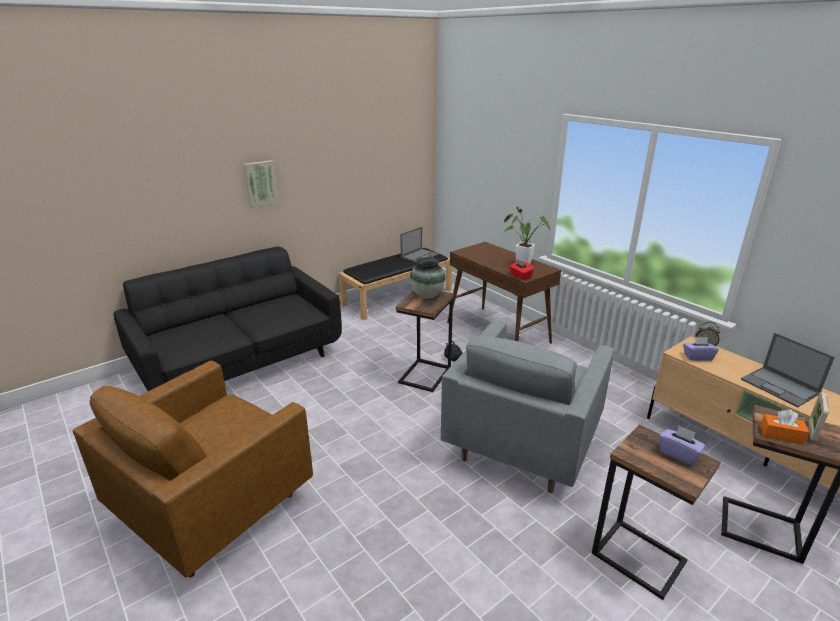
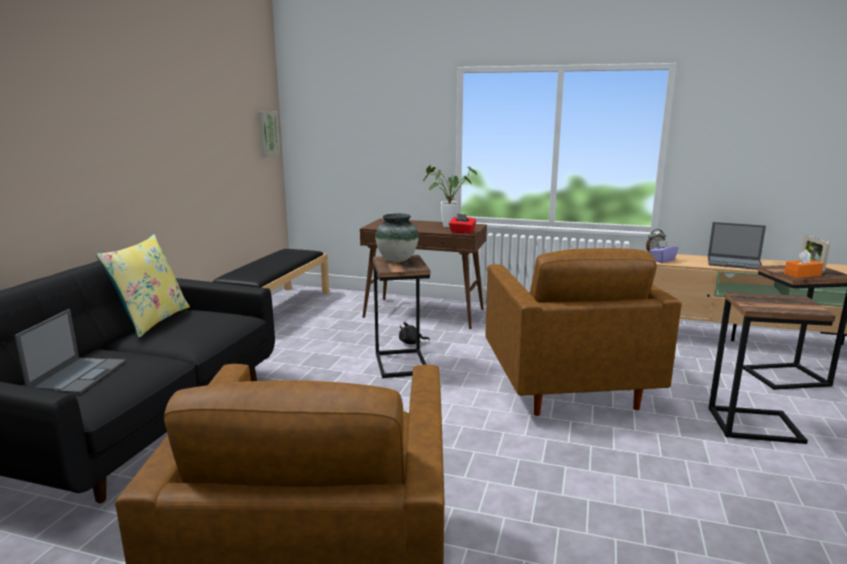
camera: 35 degrees left, 10 degrees down
picture [244,160,279,208] -> picture moved to [258,112,280,158]
laptop [400,227,439,263] -> laptop moved to [15,309,126,394]
grey armchair [441,320,615,493] -> brown armchair [486,248,682,416]
purple tissue box [659,425,706,466] -> none
none -> yellow pillow [96,234,190,338]

